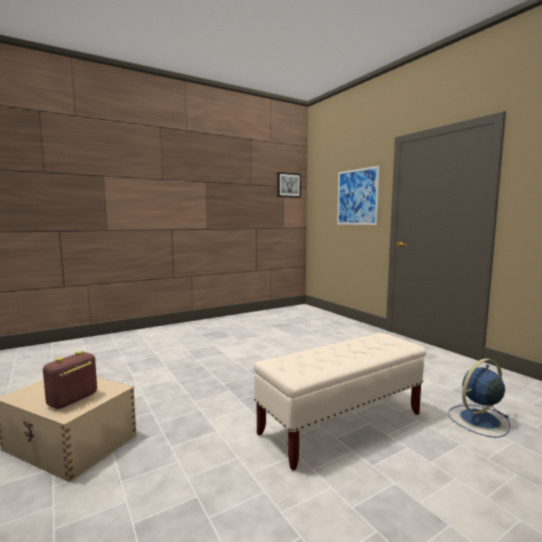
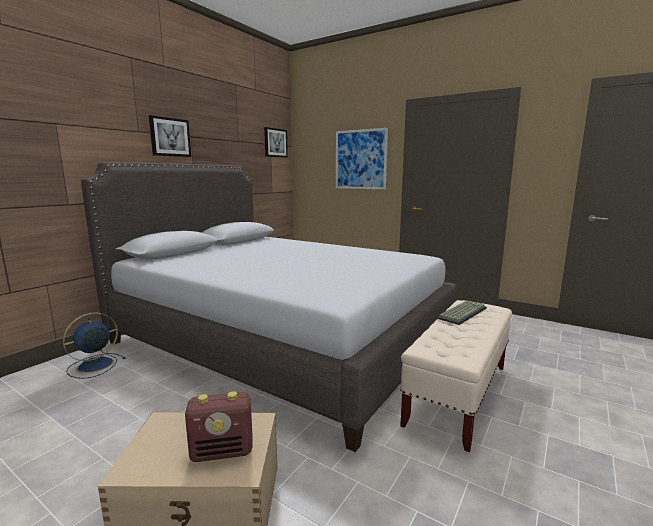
camera: 25 degrees left, 5 degrees up
radio [43,351,97,409] -> radio turned 105 degrees counterclockwise [185,391,253,462]
blue fan [449,358,510,438] -> blue fan moved to [63,312,125,379]
none -> grey bed [81,162,457,452]
none -> picture [149,115,191,157]
none -> keyboard [437,300,487,325]

